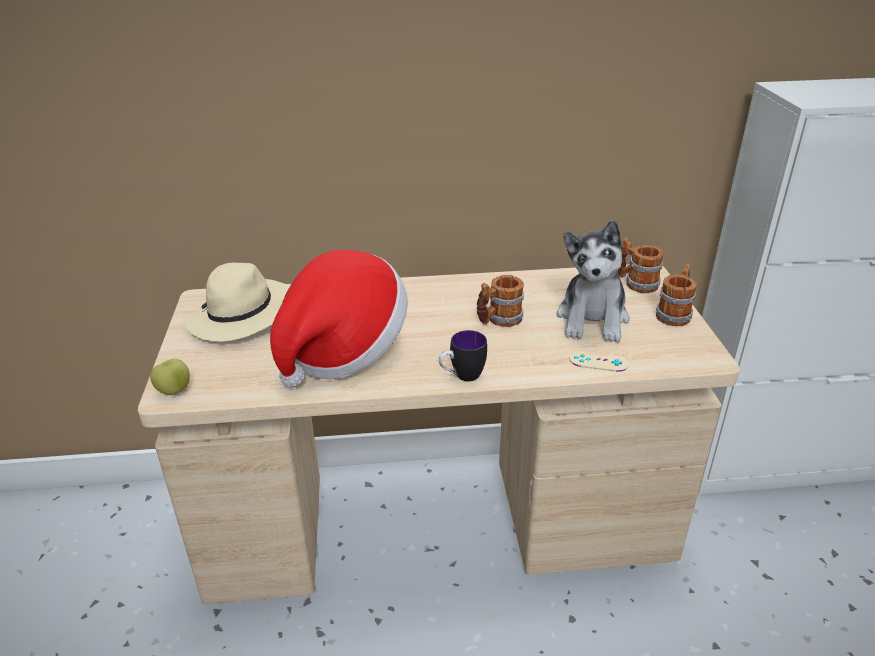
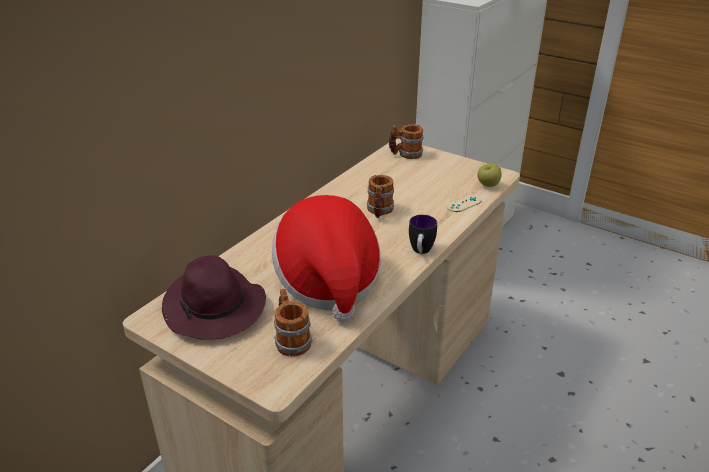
camera: 50 degrees left, 0 degrees up
apple [150,359,190,395] -> apple moved to [477,164,502,187]
beige hat [183,263,289,342] -> purple hat [162,255,266,340]
plush toy [557,220,630,343] -> none
mug [656,263,697,326] -> mug moved to [274,288,313,357]

